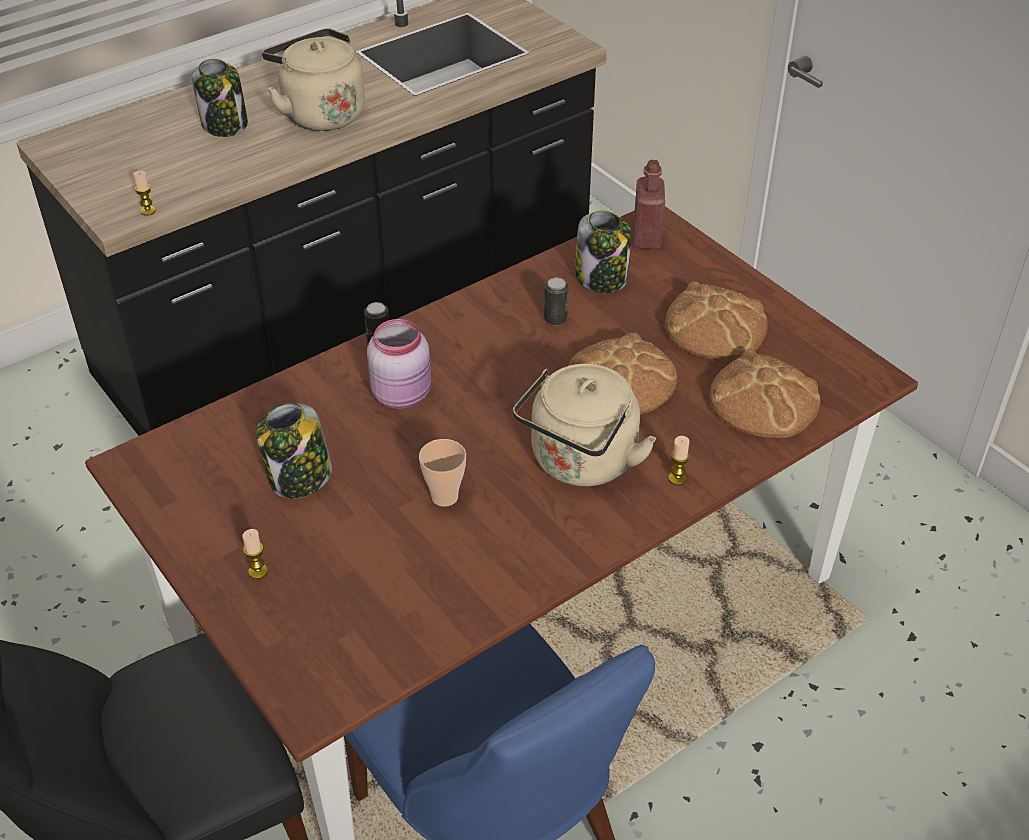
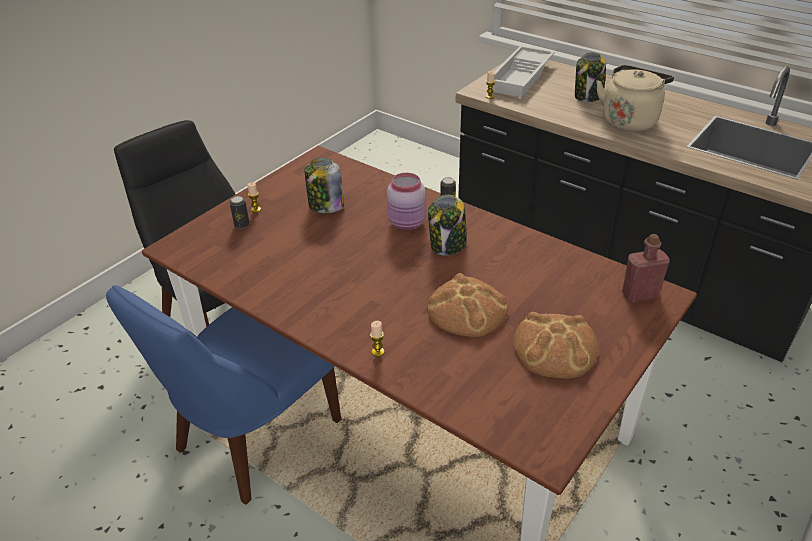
camera: 75 degrees right, 5 degrees down
cup [419,439,466,507] -> none
beige kettle [513,364,656,486] -> none
can [544,278,568,326] -> can moved to [230,196,249,228]
jar [575,210,631,293] -> jar moved to [428,195,467,256]
bread [709,349,821,438] -> none
none -> white tray [492,45,555,97]

